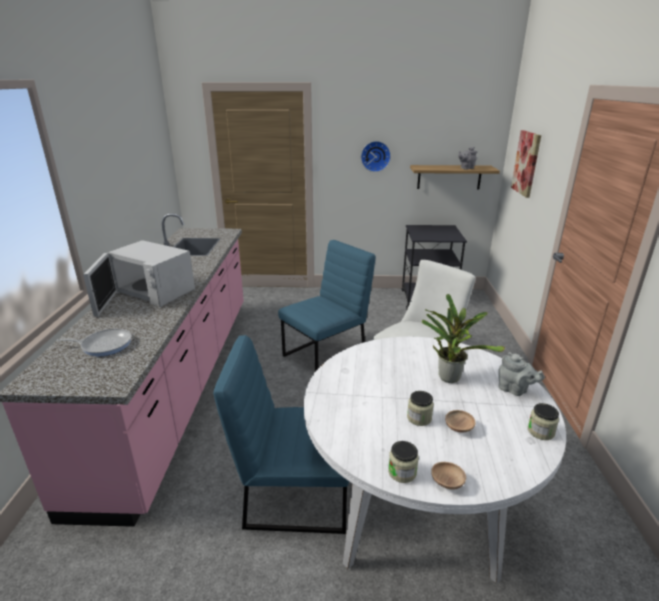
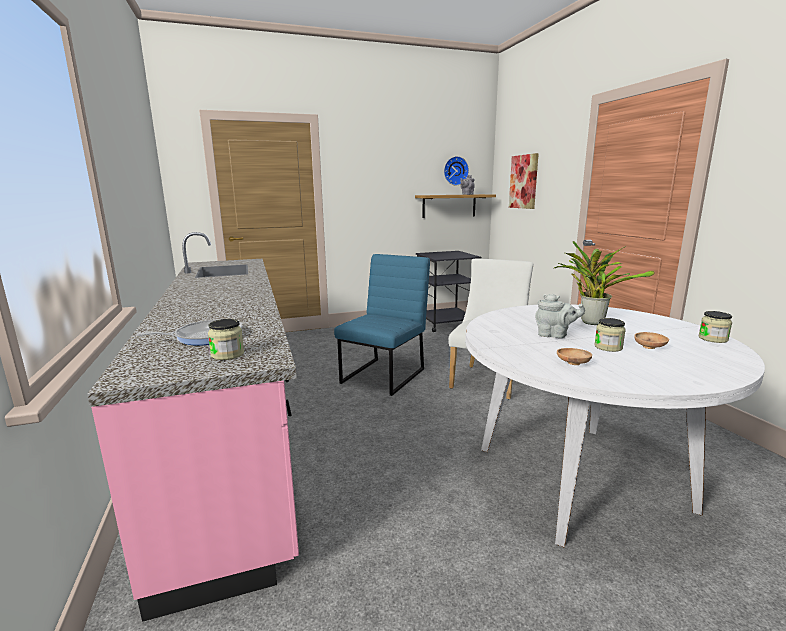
camera: 20 degrees left, 10 degrees down
white microwave [83,240,195,317] -> none
blue chair [213,335,349,534] -> none
wall clock [361,141,391,172] -> wall clock moved to [444,156,469,185]
jar [388,441,419,483] -> jar moved to [208,319,244,360]
brown bowl [431,462,466,490] -> brown bowl moved to [557,348,592,365]
grey teapot [498,352,545,396] -> grey teapot moved to [535,294,585,338]

